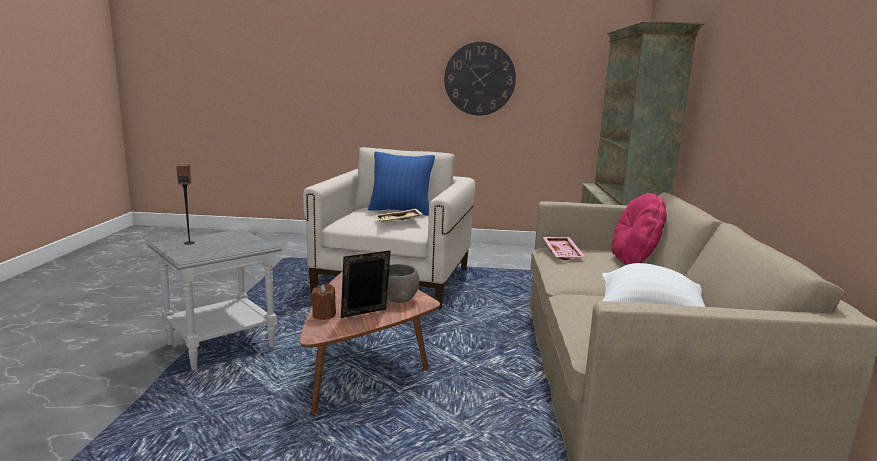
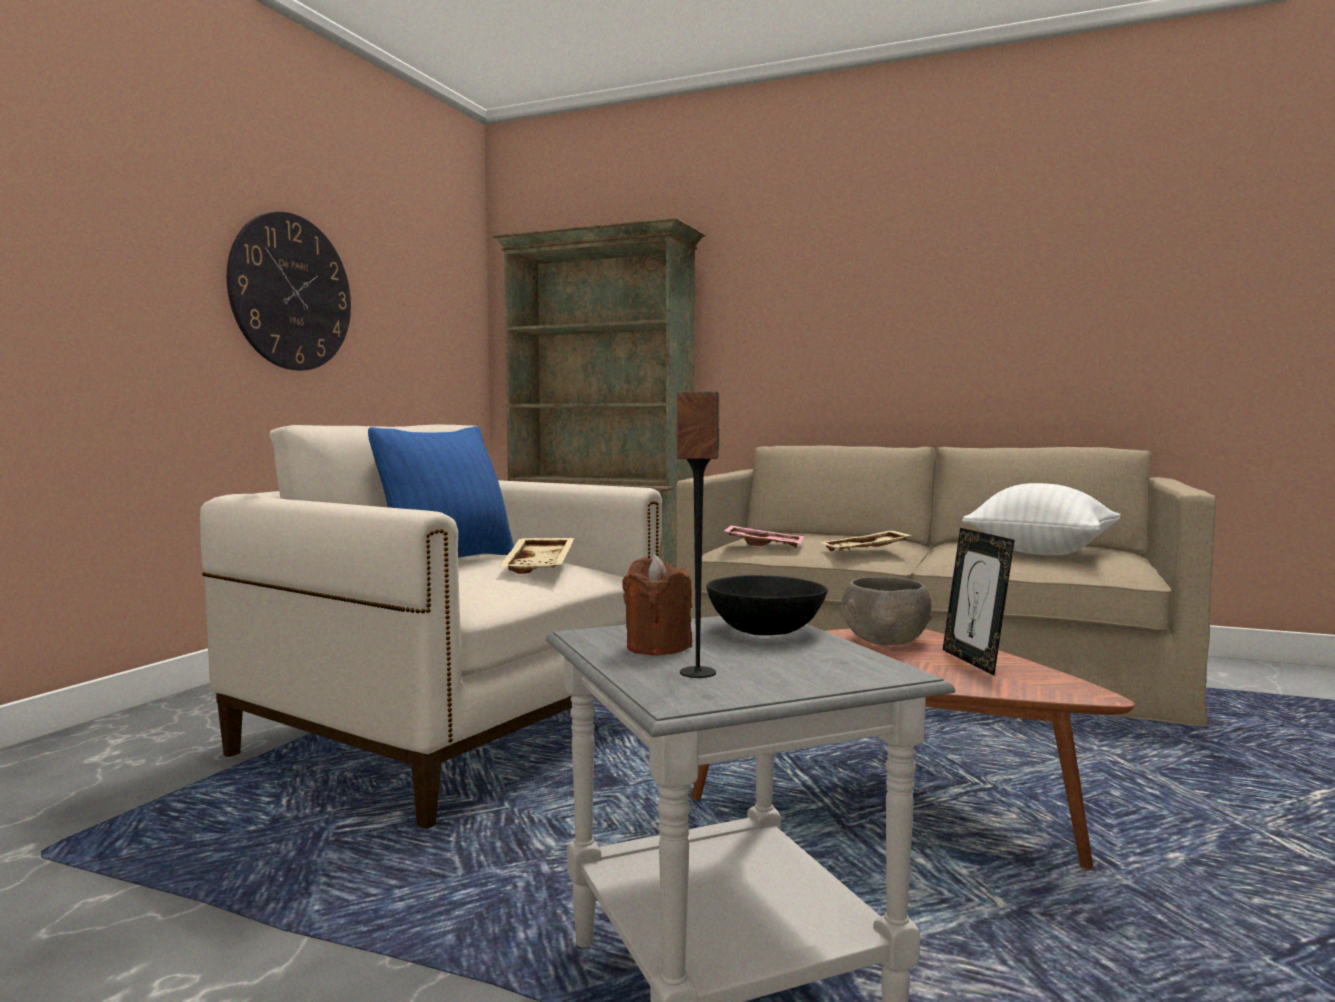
camera: 70 degrees left, 10 degrees down
brown candle [310,284,336,320] -> brown candle moved to [622,554,692,655]
pink pillow [612,193,666,265] -> none
none -> black bowl [707,575,828,635]
none -> beige tray [821,530,912,551]

